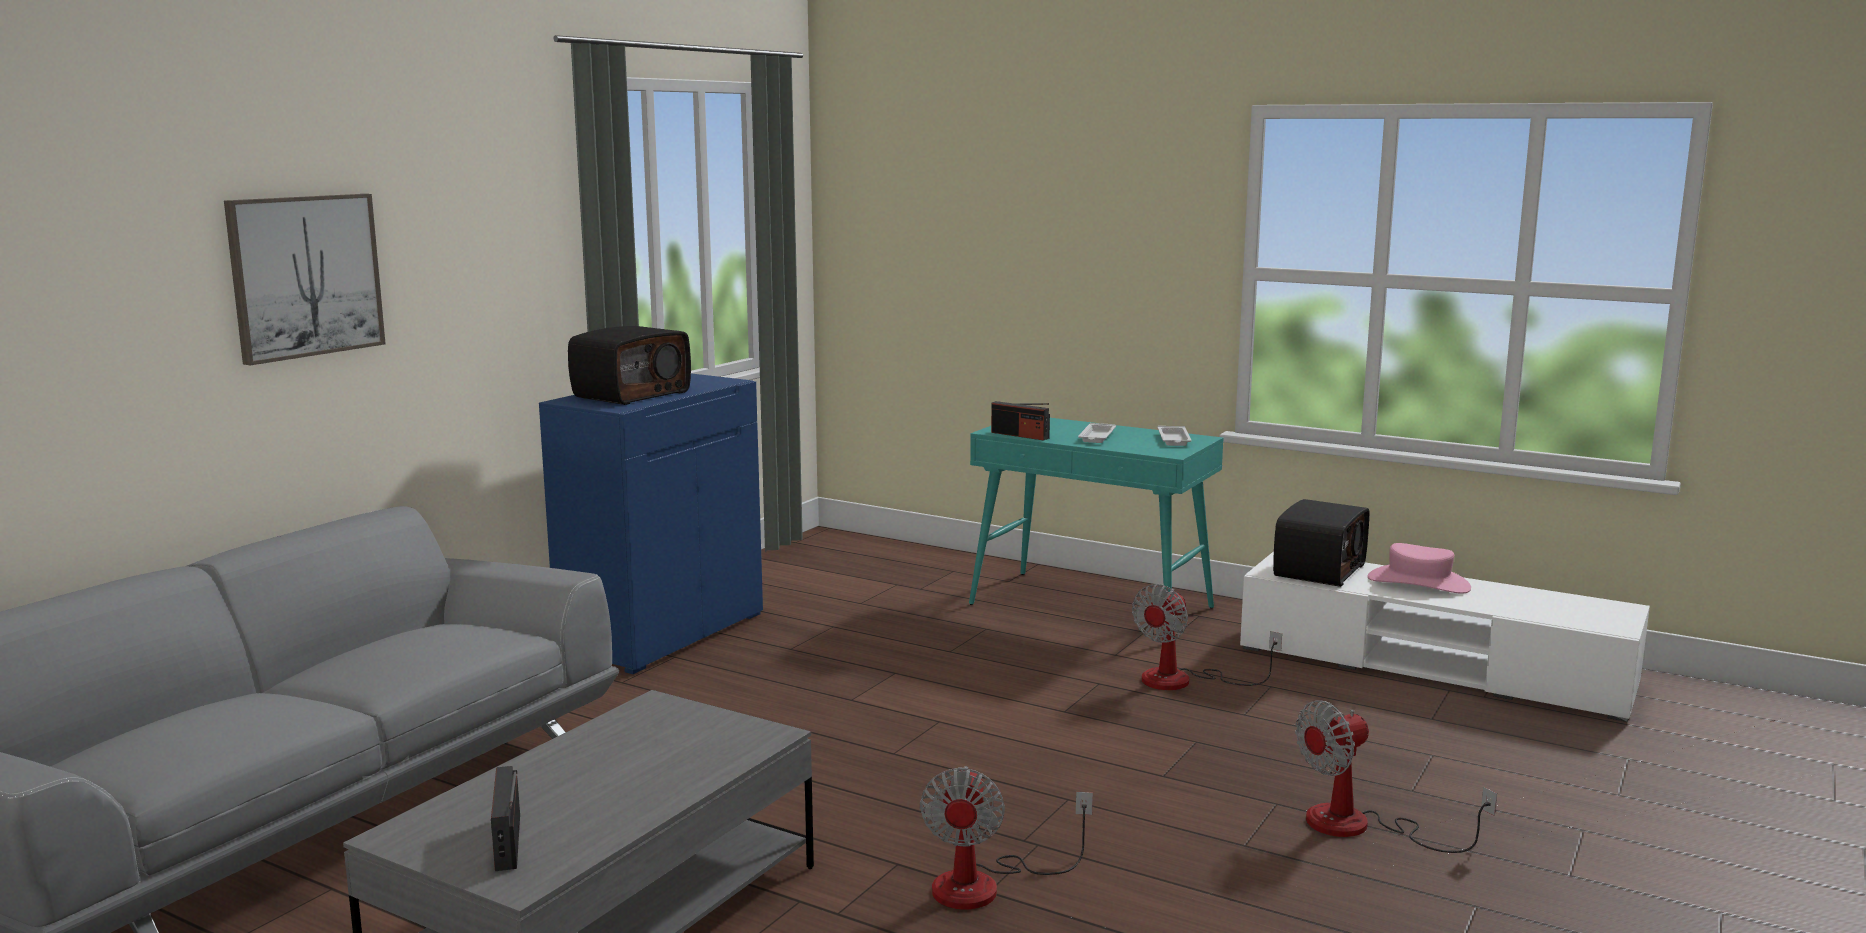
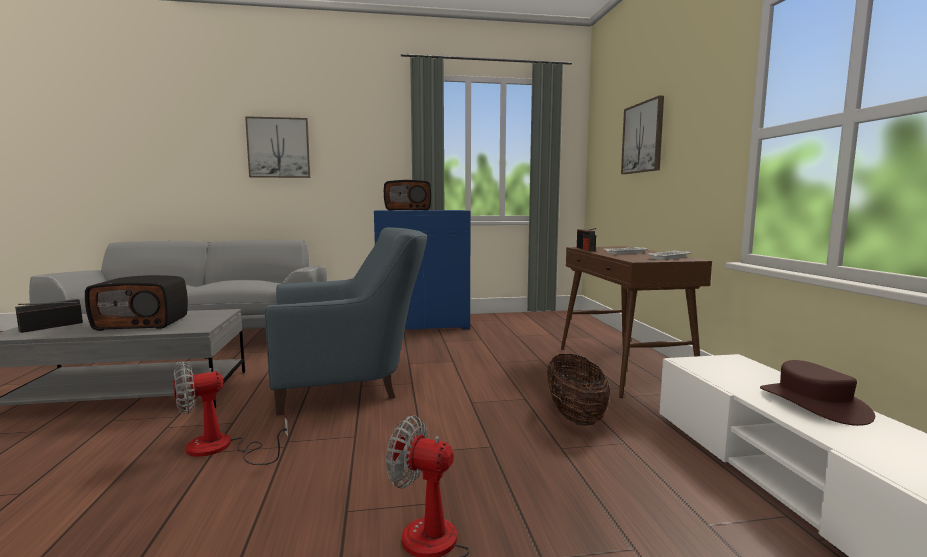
camera: 50 degrees right, 5 degrees down
turquoise console table [969,418,1223,609] -> brown console table [561,246,712,398]
fan [1132,584,1282,690] -> basket [547,354,610,426]
radio [1273,499,1369,587] -> radio moved to [85,275,188,331]
pink hat [1368,543,1471,593] -> brown hat [760,360,875,426]
none -> blue armchair [265,227,427,416]
none -> picture [621,95,664,174]

